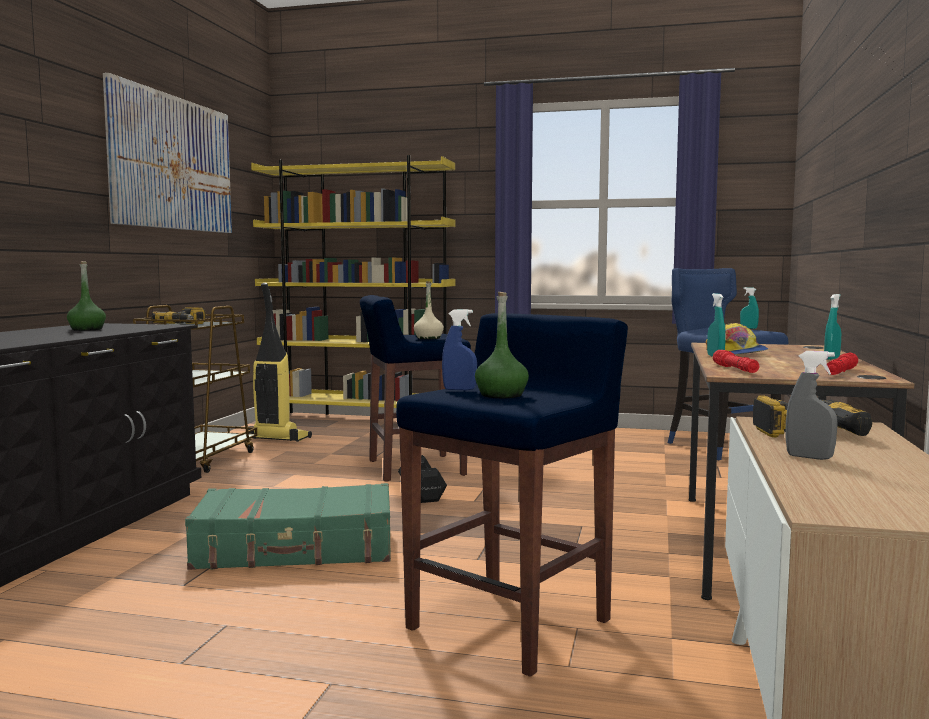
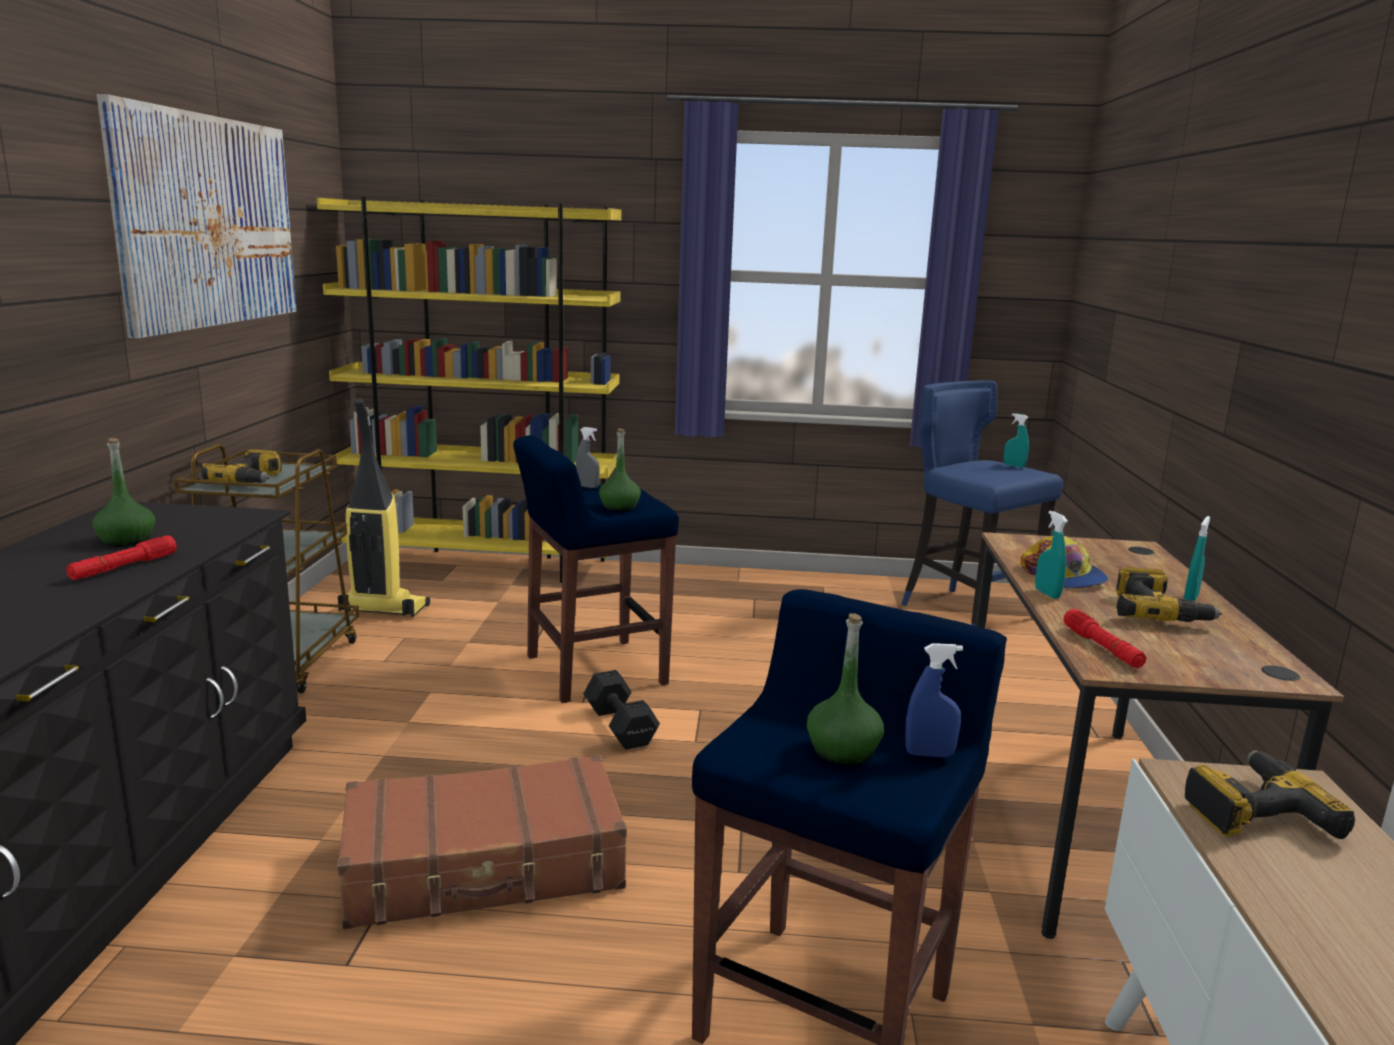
camera: 10 degrees left, 10 degrees up
green suitcase [185,483,391,570] -> brown suitcase [337,754,627,929]
beige bottle [414,281,444,340] -> green bottle [599,429,641,511]
blue spray bottle [442,309,477,391] -> blue spray bottle moved to [905,643,963,757]
grey spray bottle [786,351,838,460] -> grey spray bottle moved to [576,427,600,488]
red flashlight [826,353,858,375] -> red flashlight moved to [66,535,177,580]
none -> power drill [1116,567,1222,622]

